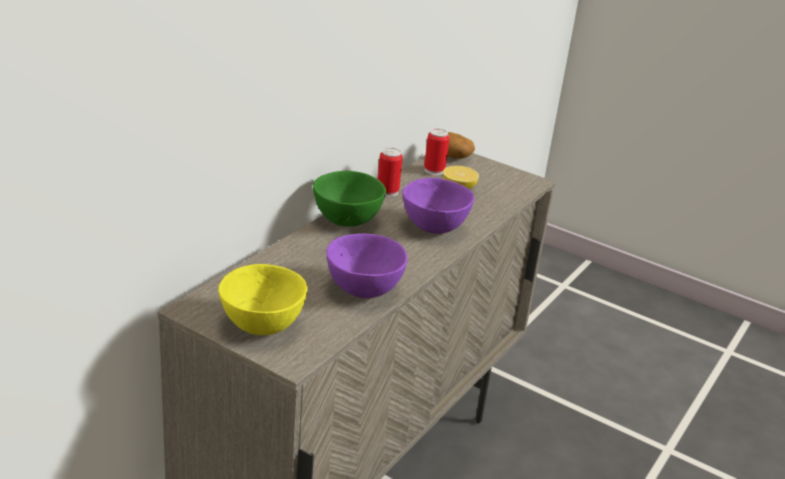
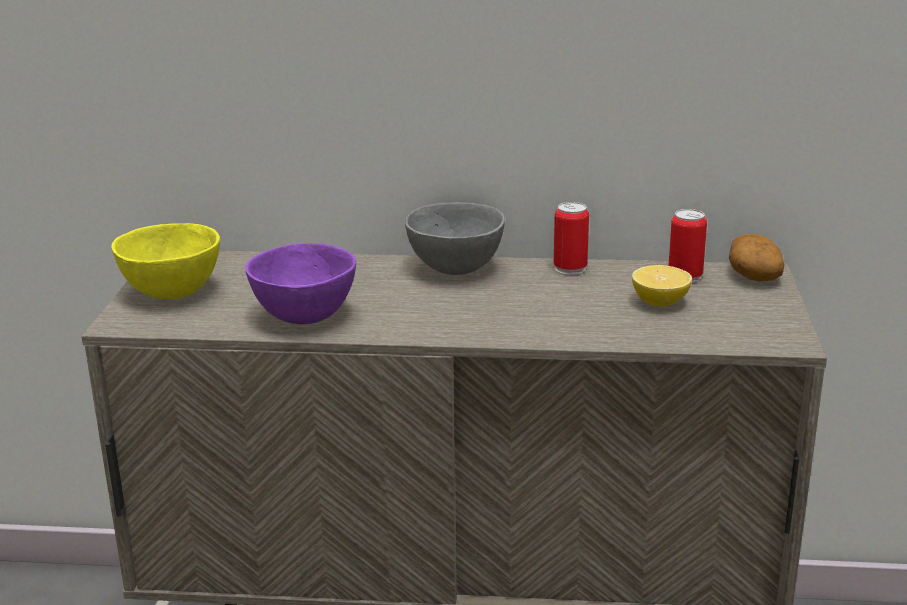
camera: 65 degrees right, 5 degrees down
green bowl [313,171,386,226] -> grey bowl [405,202,505,275]
purple bowl [402,178,474,234] -> none

